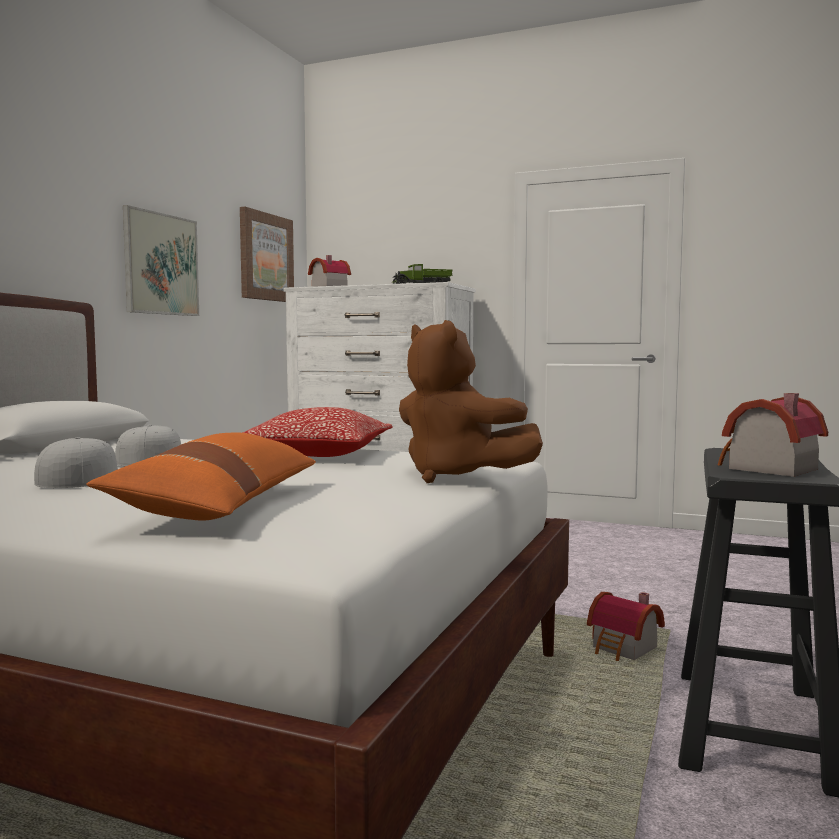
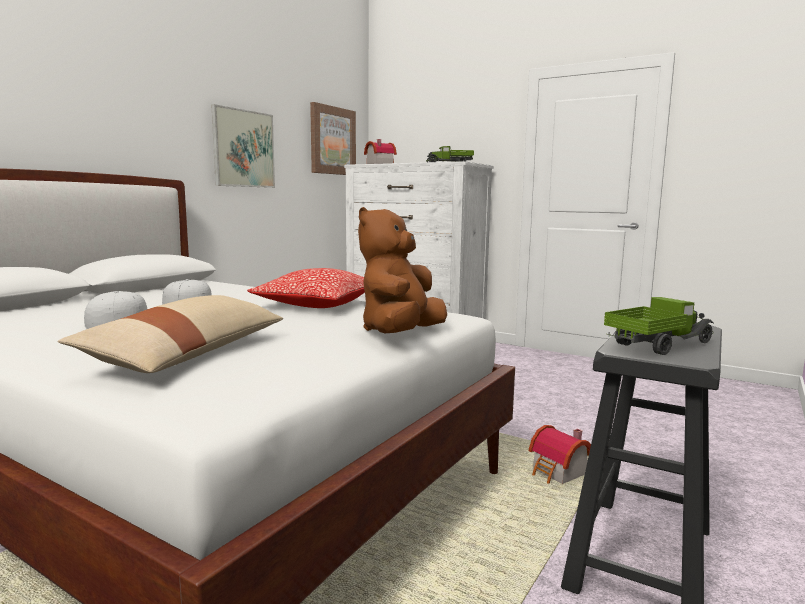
camera: 10 degrees right, 5 degrees up
orange pillow [87,432,316,521] -> beige pillow [58,295,283,373]
brown plush toy [399,320,543,483] -> brown plush toy turned 60 degrees clockwise [358,207,447,333]
toy house [718,393,828,477] -> toy truck [604,297,714,355]

